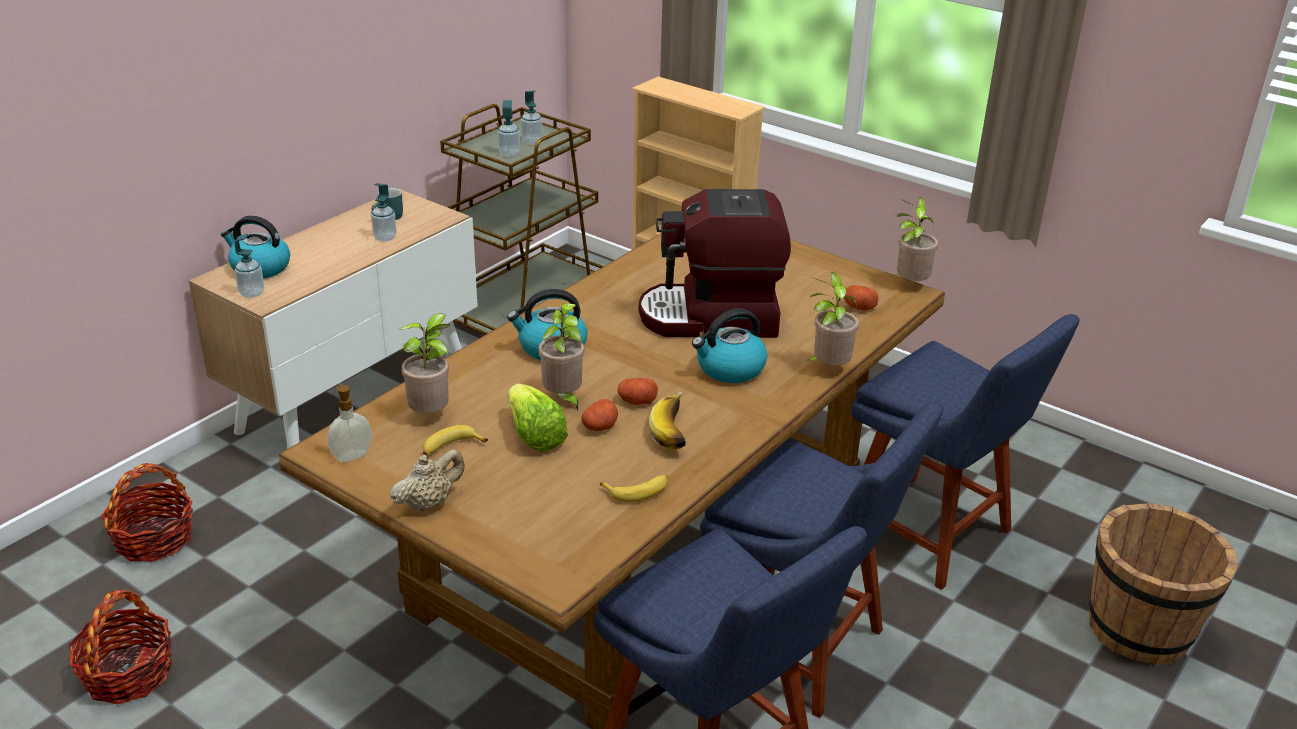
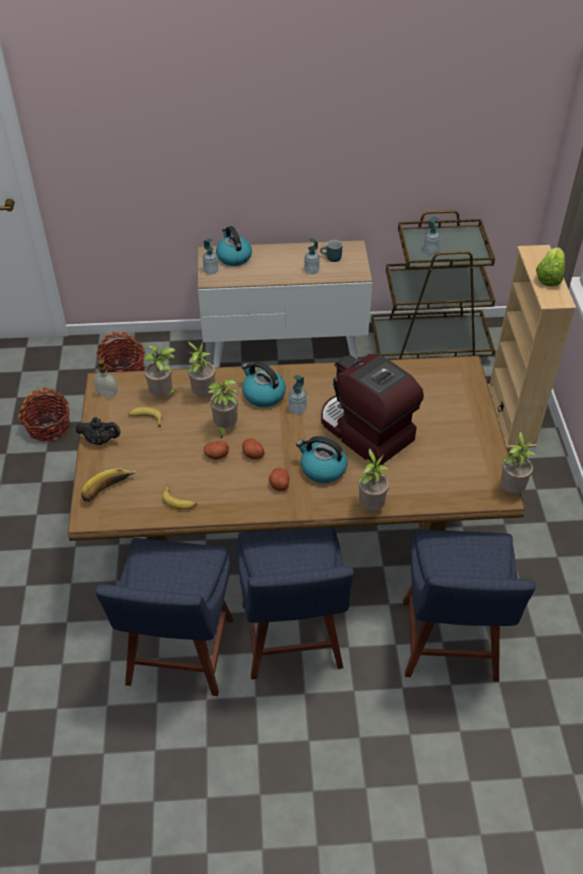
camera: 50 degrees right, 15 degrees up
beige teapot [391,449,465,512] -> black teapot [76,417,121,445]
lettuce [508,383,568,452] -> lettuce moved to [536,247,565,286]
soap dispenser [521,91,543,144] -> soap dispenser moved to [289,375,307,415]
banana [649,392,686,450] -> banana moved to [81,468,136,502]
potato [844,285,878,311] -> potato moved to [269,468,289,491]
brown bucket [1089,503,1238,665] -> none
none -> potted plant [188,341,215,397]

